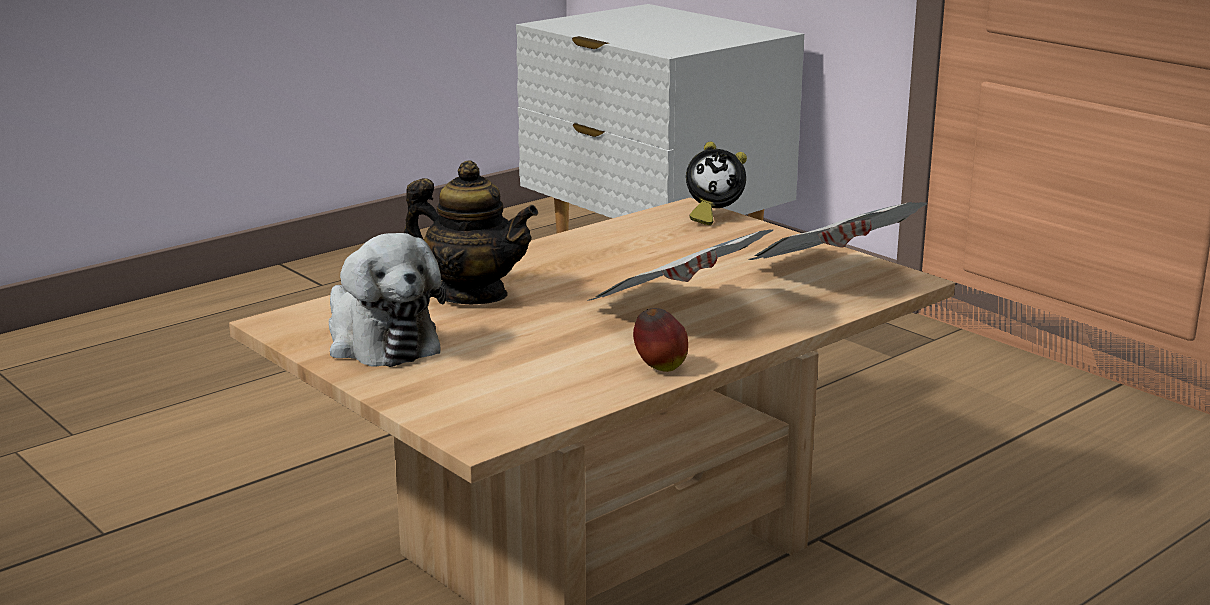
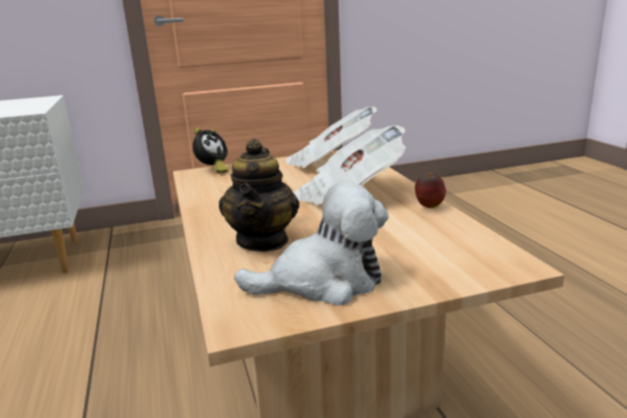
camera: 65 degrees left, 0 degrees up
teapot [404,161,538,304] -> teapot turned 135 degrees clockwise [219,138,299,252]

